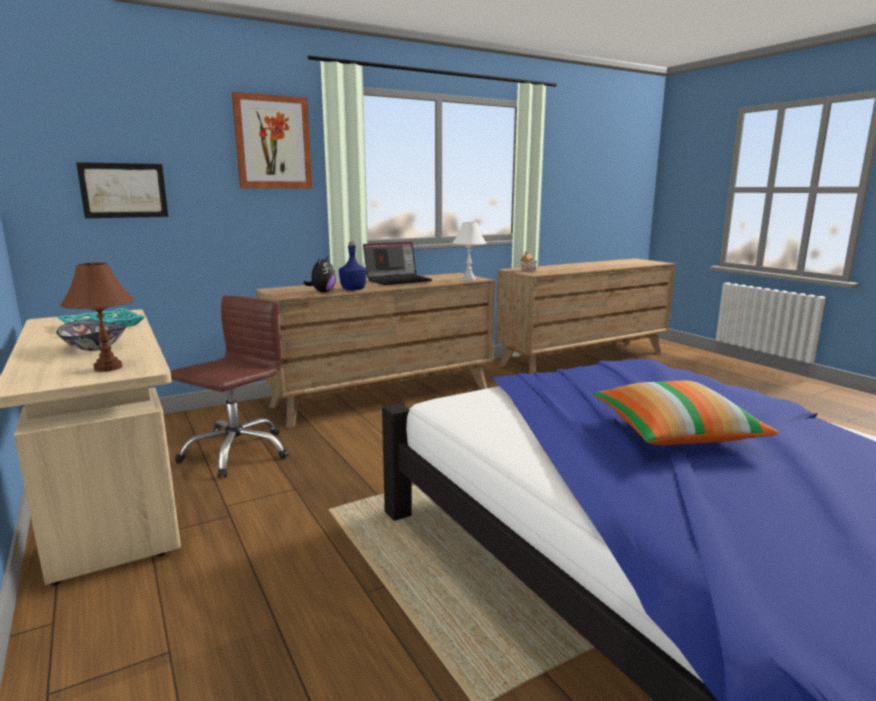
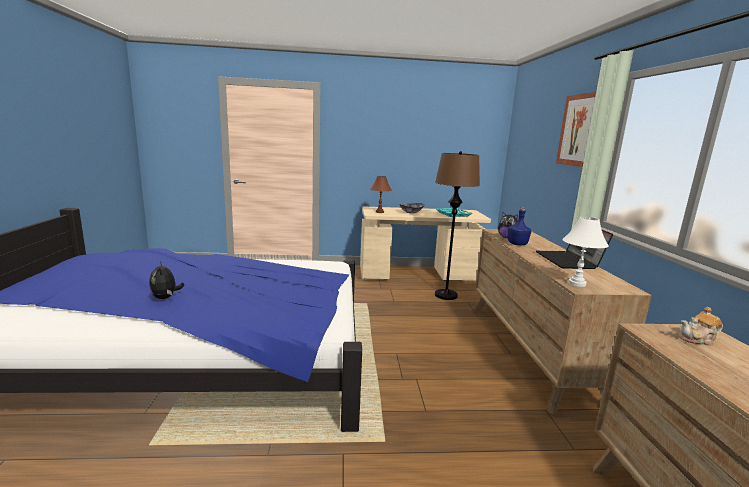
camera: 115 degrees right, 0 degrees up
picture [76,162,168,218] -> none
brown office chair [170,295,289,478] -> brown floor lamp [435,151,480,300]
pillow [593,381,779,445] -> none
none -> plush toy [149,261,184,299]

